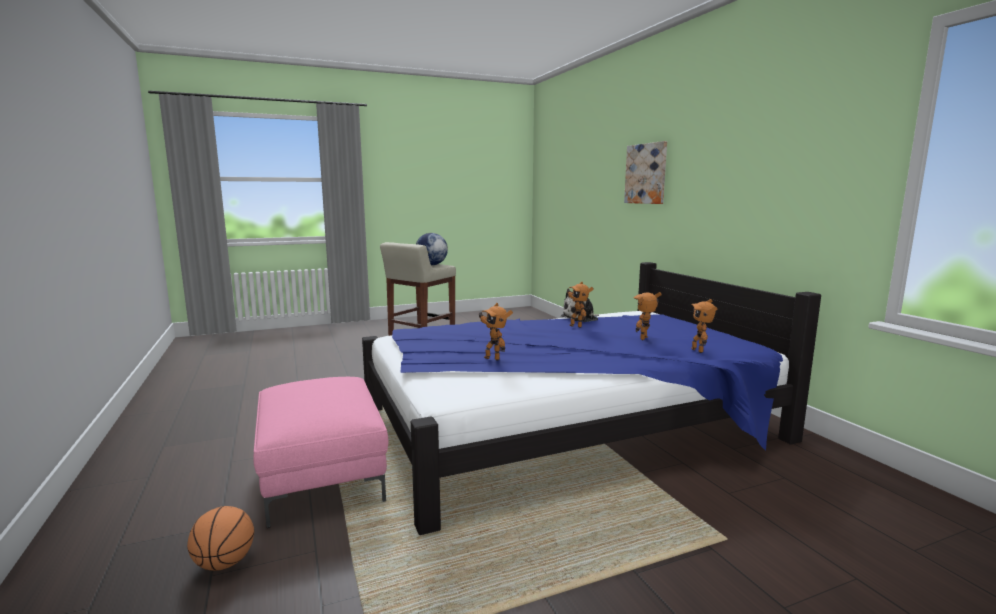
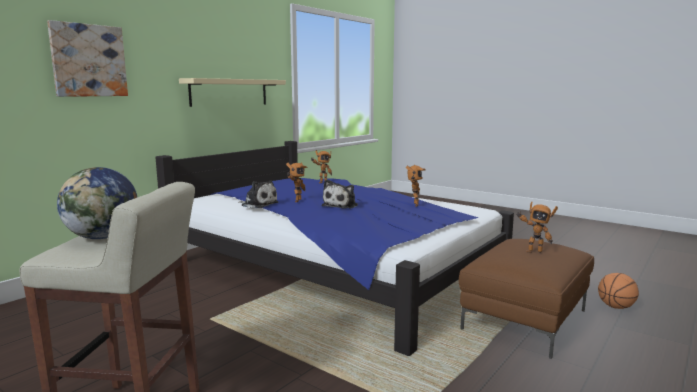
camera: 120 degrees left, 0 degrees up
pink ottoman [253,377,388,528] -> brown ottoman [459,239,594,359]
toy robot [634,292,662,340] -> toy robot moved to [517,202,558,253]
none -> beige shelf [179,78,286,107]
none -> plush toy [322,179,358,209]

